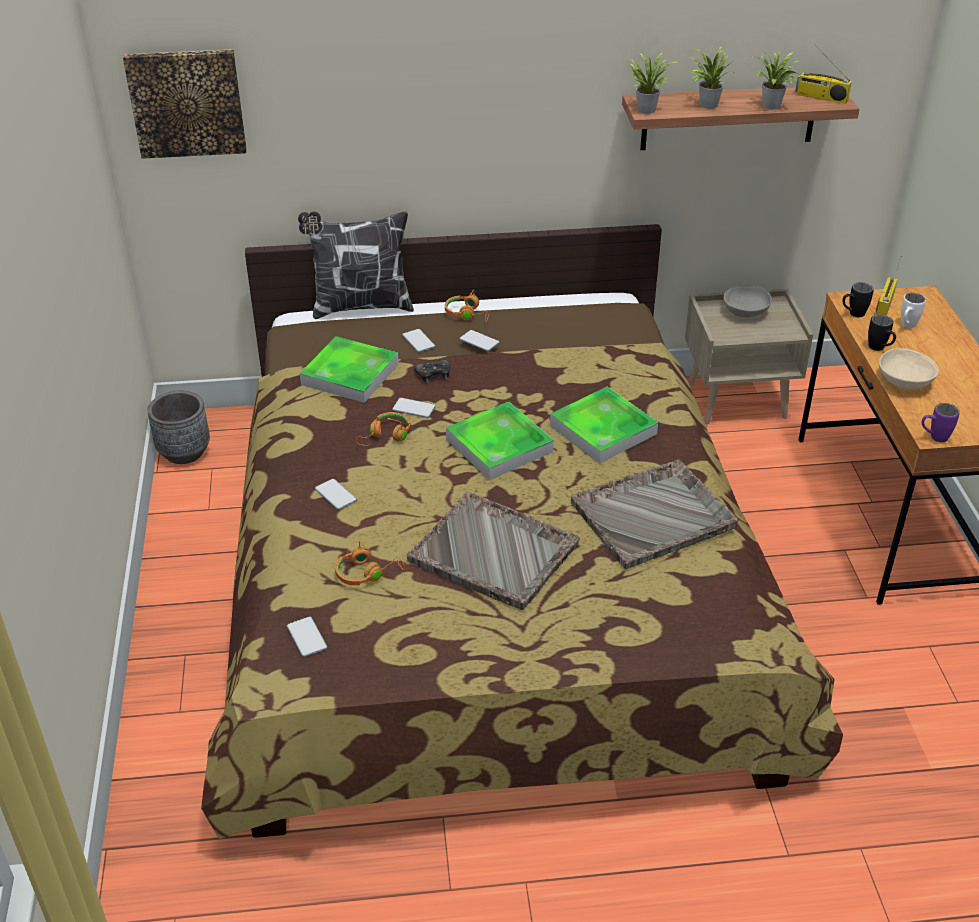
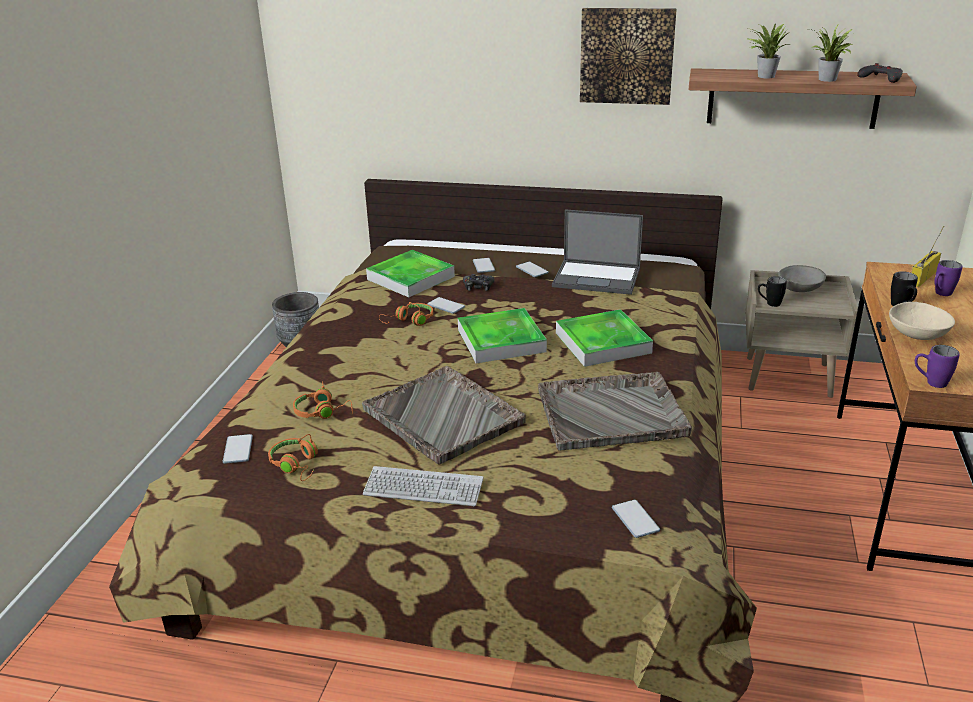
camera: 20 degrees right, 10 degrees down
picture [123,49,247,159] -> picture moved to [580,8,676,105]
pillow [298,211,414,319] -> none
phone [315,479,357,510] -> phone moved to [612,500,660,538]
orange headphones [445,289,489,322] -> orange headphones moved to [268,434,318,481]
potted plant [630,52,676,114] -> none
radio [795,45,852,104] -> grey game controller [857,63,903,83]
black mug [842,282,874,317] -> black mug moved to [758,276,787,307]
white mug [901,293,926,328] -> purple mug [934,260,962,296]
none -> keyboard [363,466,483,506]
none -> laptop [552,209,643,295]

